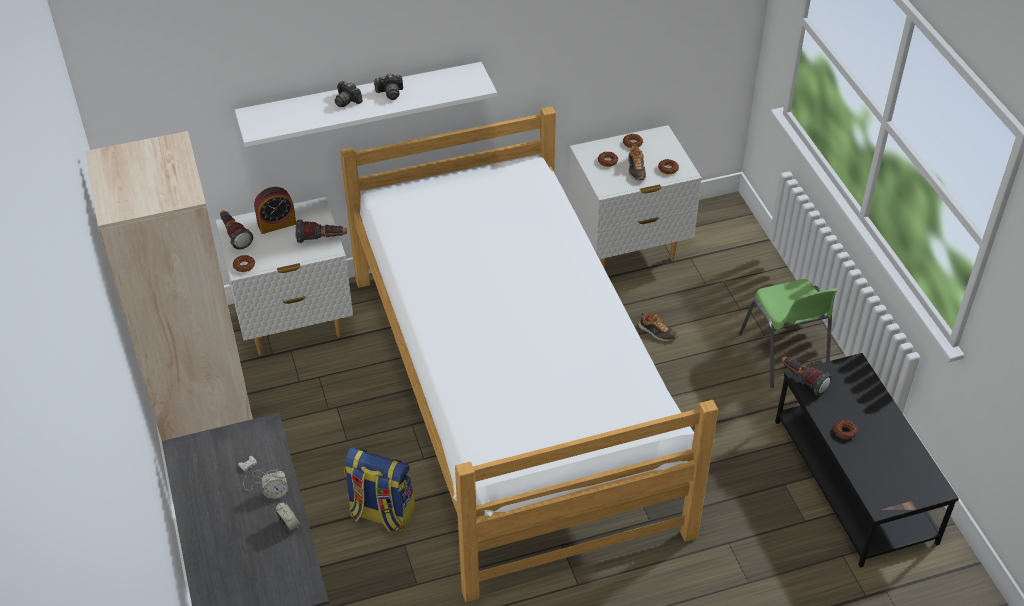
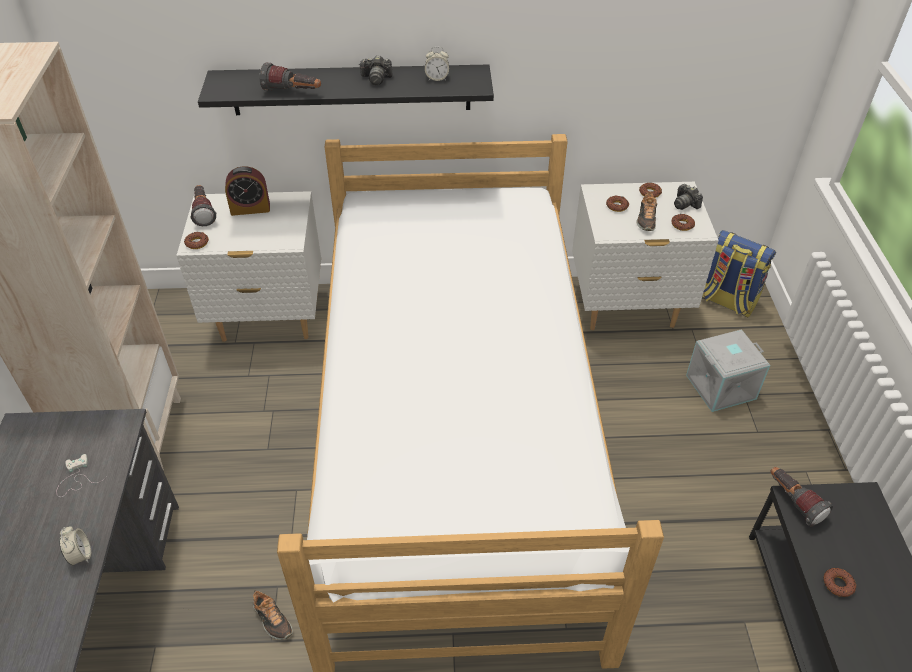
camera: 15 degrees right, 0 degrees up
white shelf [235,62,497,147] -> black shelf [198,64,494,115]
alarm clock [262,470,288,499] -> alarm clock moved to [425,47,449,81]
flashlight [295,219,347,243] -> flashlight moved to [260,62,321,91]
camera [335,81,363,107] -> camera moved to [674,184,703,210]
backpack [345,448,415,533] -> backpack moved to [702,230,776,317]
shoe [638,313,678,341] -> shoe moved to [253,590,293,640]
green chair [739,279,837,388] -> none
none -> grey storage box [686,329,771,412]

